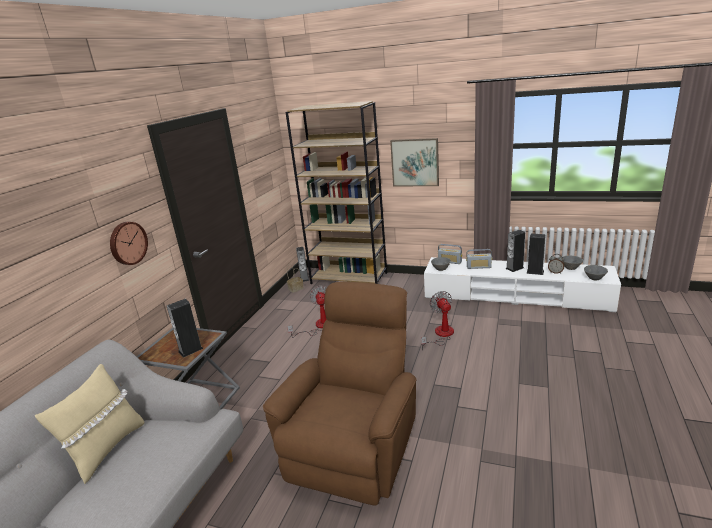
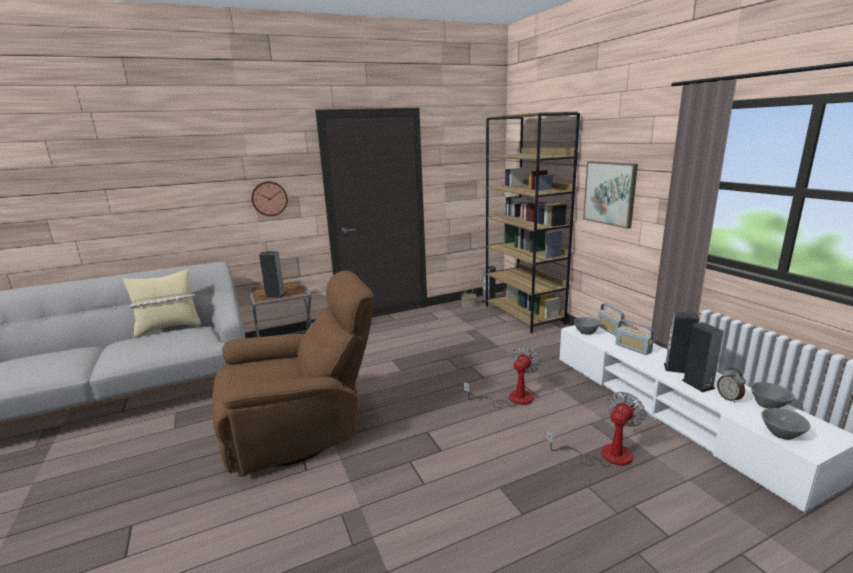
camera: 45 degrees right, 5 degrees down
fan [287,286,327,338] -> fan moved to [545,392,646,467]

